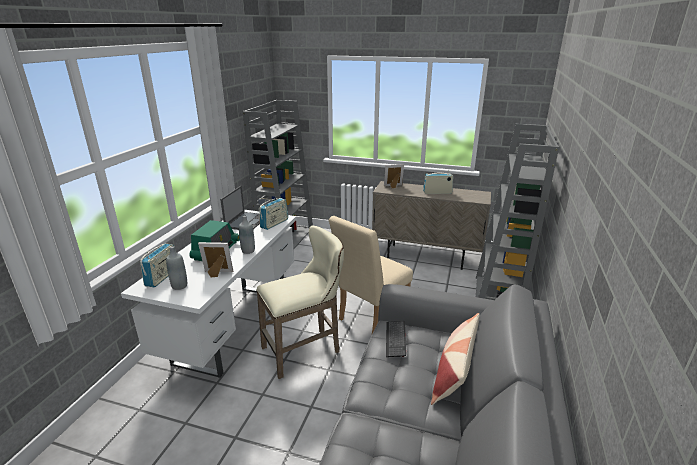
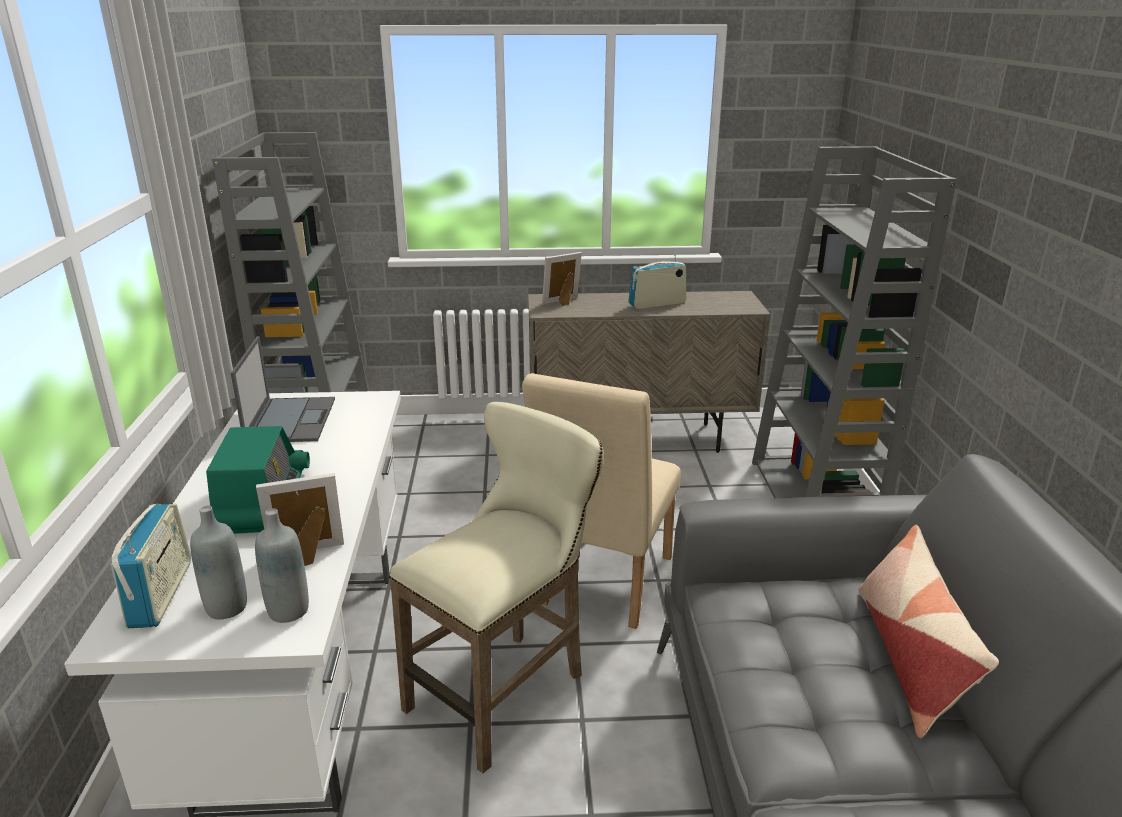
camera: 20 degrees left, 0 degrees up
grey bottle [239,215,255,254] -> grey bottle moved to [255,508,309,623]
radio [259,198,288,230] -> none
keyboard [386,321,406,357] -> none

